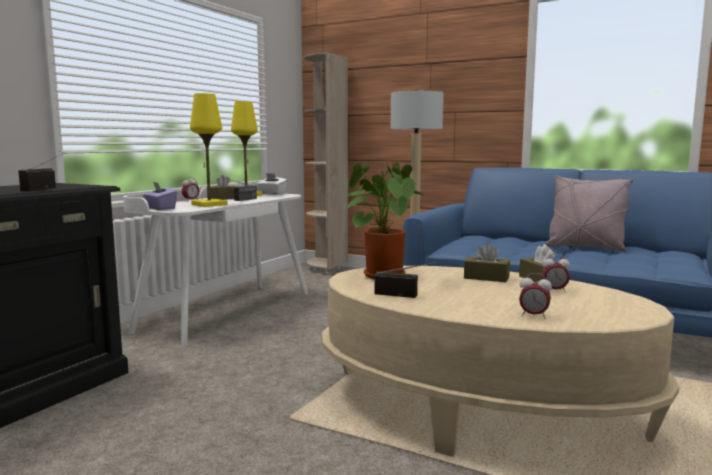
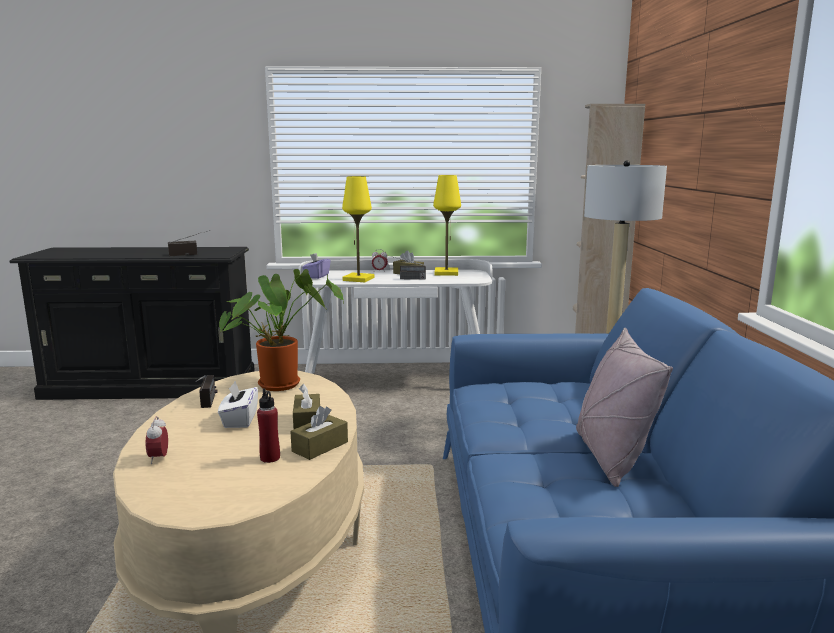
camera: 60 degrees right, 5 degrees up
white tissue box [257,173,287,195] -> white tissue box moved to [218,381,258,428]
alarm clock [542,254,570,292] -> red bottle [257,388,280,463]

